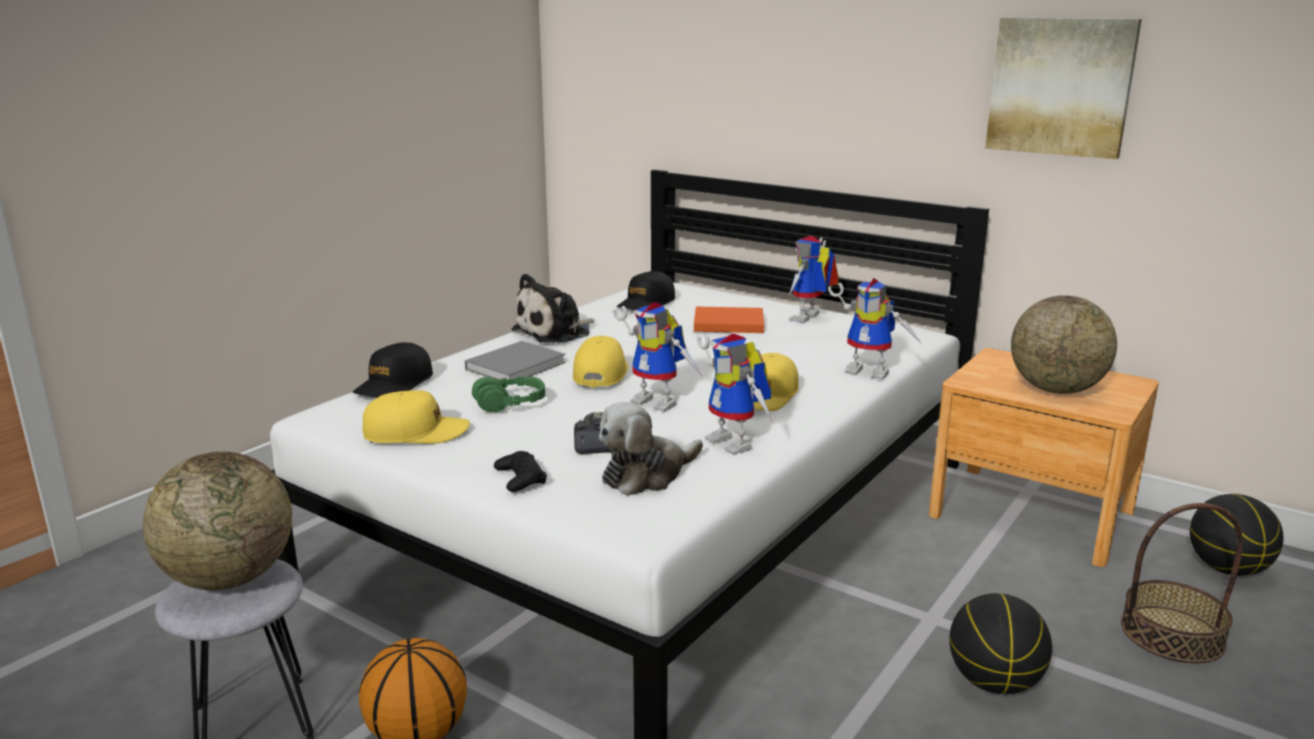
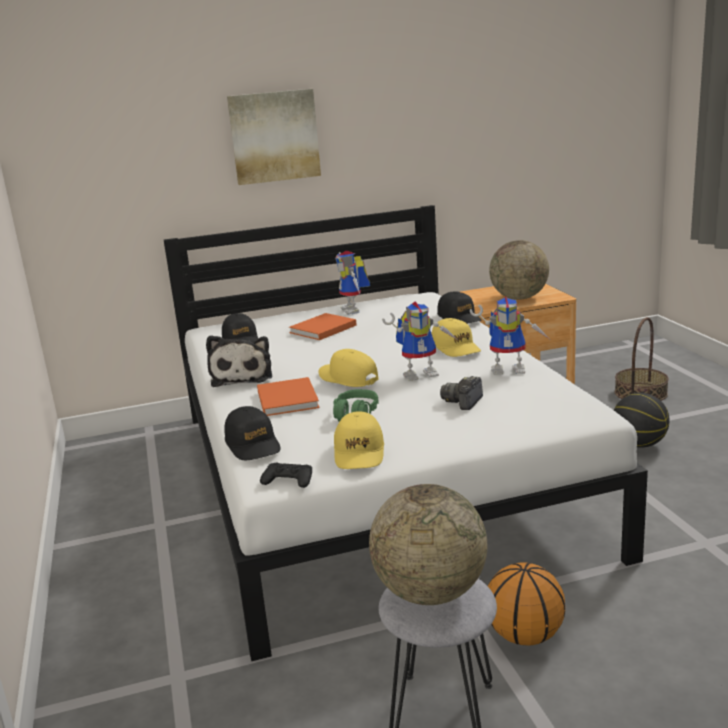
camera: 50 degrees left, 0 degrees up
yellow cap [362,390,470,444] -> yellow cap turned 150 degrees clockwise [334,411,384,469]
grey book [465,341,566,380] -> orange book [257,377,320,416]
black game controller [494,451,547,492] -> black game controller moved to [260,463,312,488]
plush toy [599,402,703,496] -> none
toy robot [828,278,923,380] -> black cap [437,291,481,324]
picture [985,17,1142,159] -> picture moved to [227,89,321,185]
basketball [1190,494,1283,576] -> none

